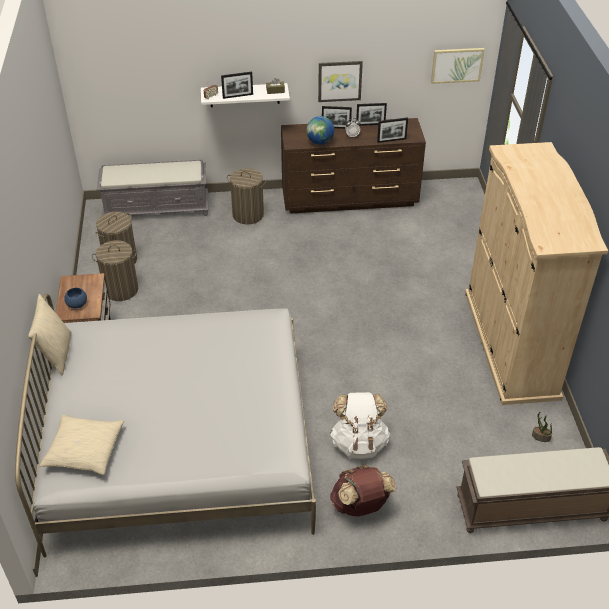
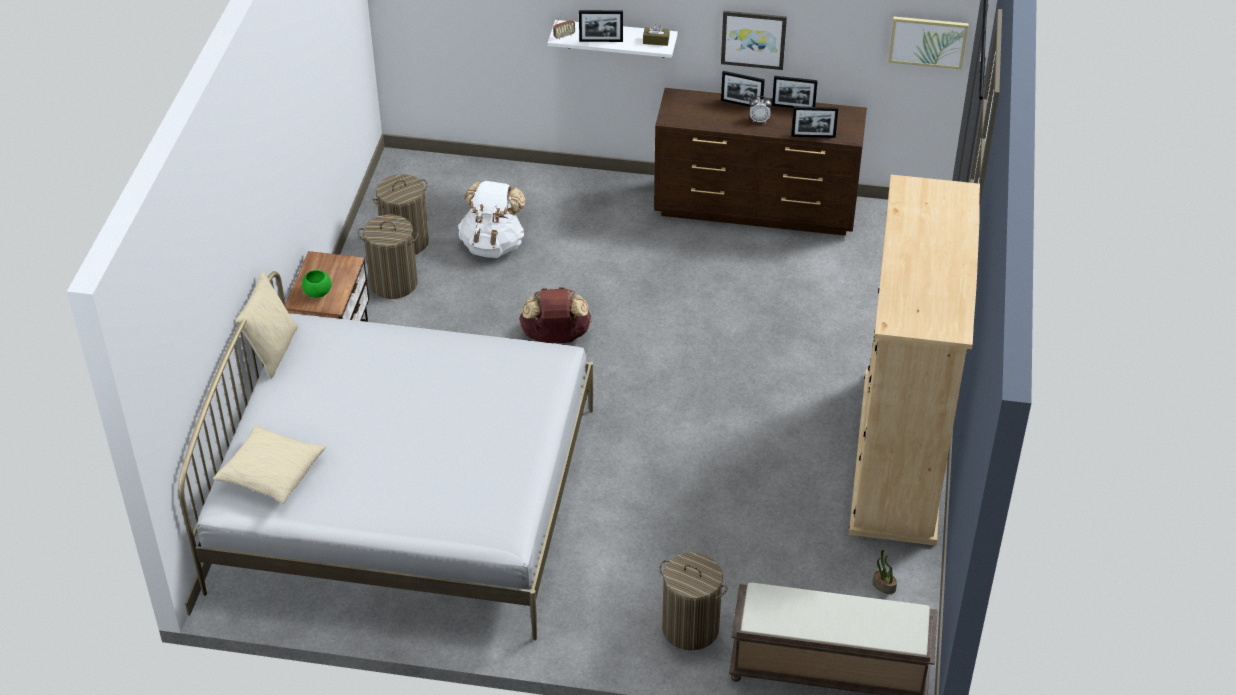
camera: 15 degrees right, 0 degrees up
blue bowl [64,288,87,309] -> green bowl [302,270,331,298]
grey bench [97,160,209,216] -> none
laundry basket [227,168,266,224] -> laundry basket moved to [660,552,728,650]
globe [306,116,334,145] -> none
white backpack [330,392,390,459] -> white backpack moved to [458,181,526,258]
brown backpack [330,465,396,517] -> brown backpack moved to [519,287,591,343]

